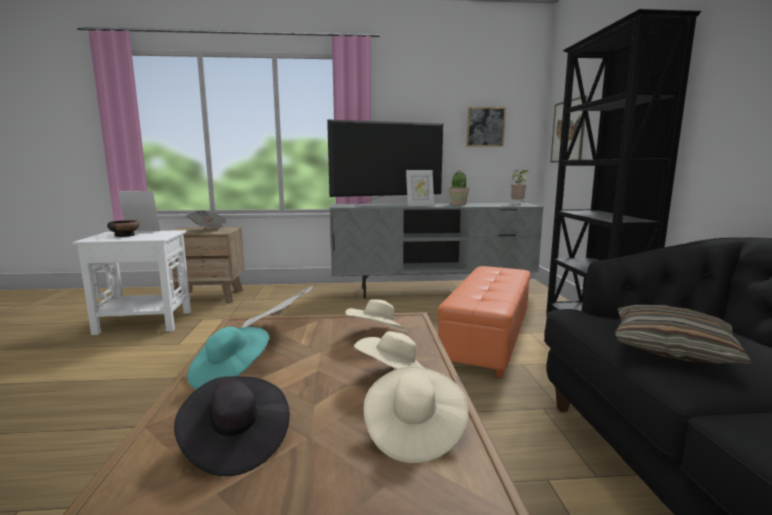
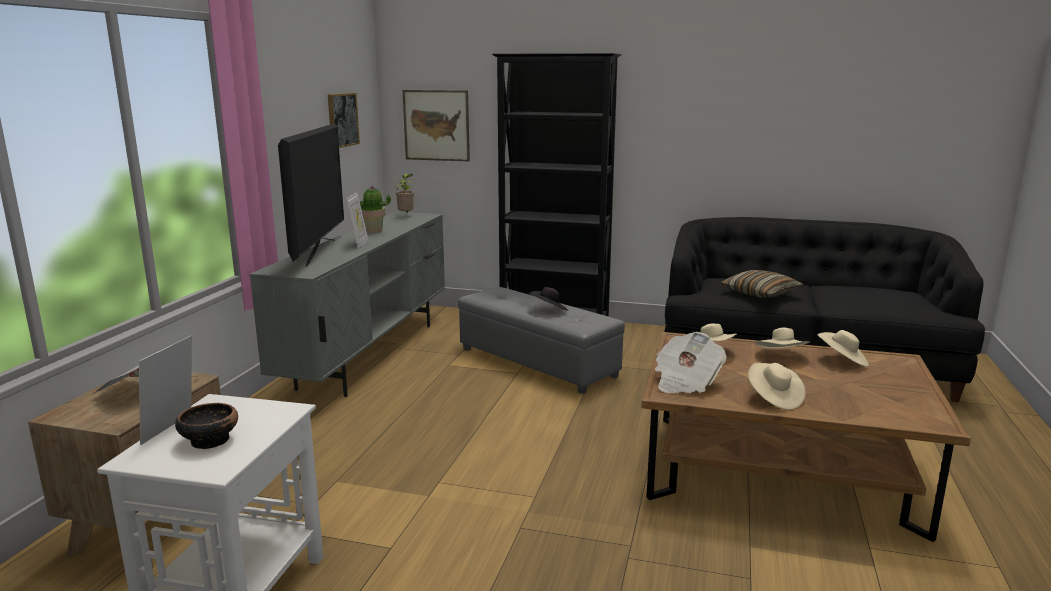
camera: 70 degrees left, 5 degrees up
black hat [174,376,290,476] -> black hat moved to [529,287,568,311]
turquoise hat [187,326,269,389] -> beige hat [748,363,805,410]
orange ottoman [438,266,531,378] -> grey ottoman [458,287,625,394]

